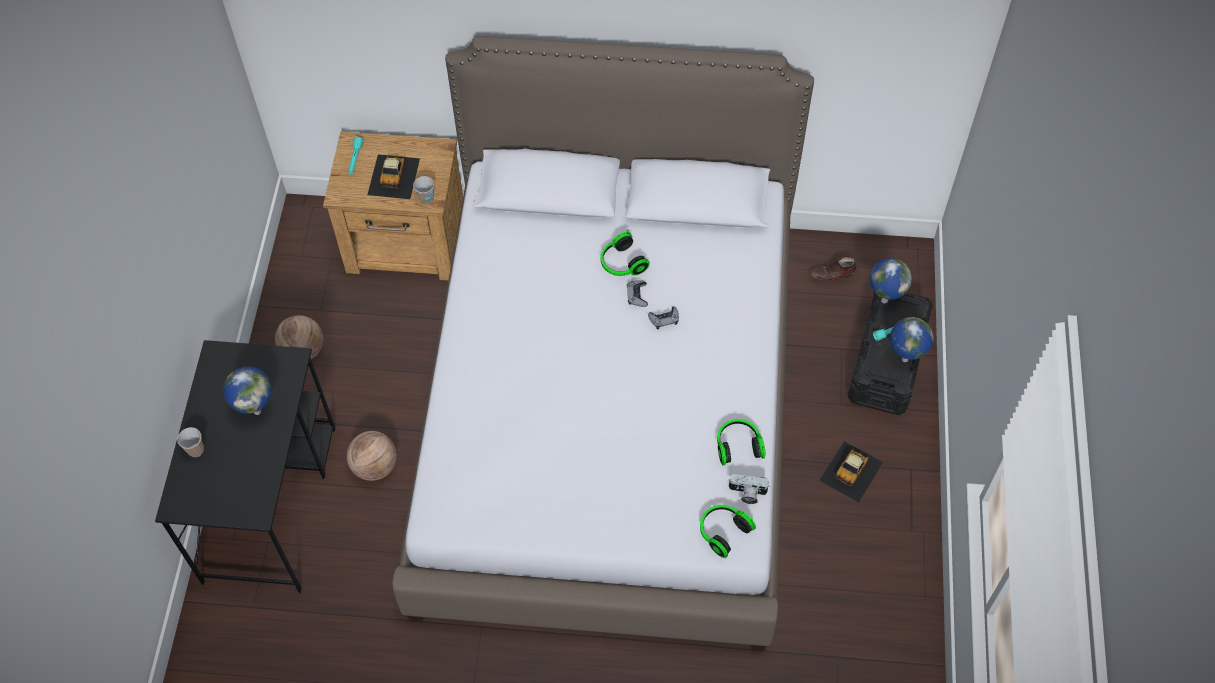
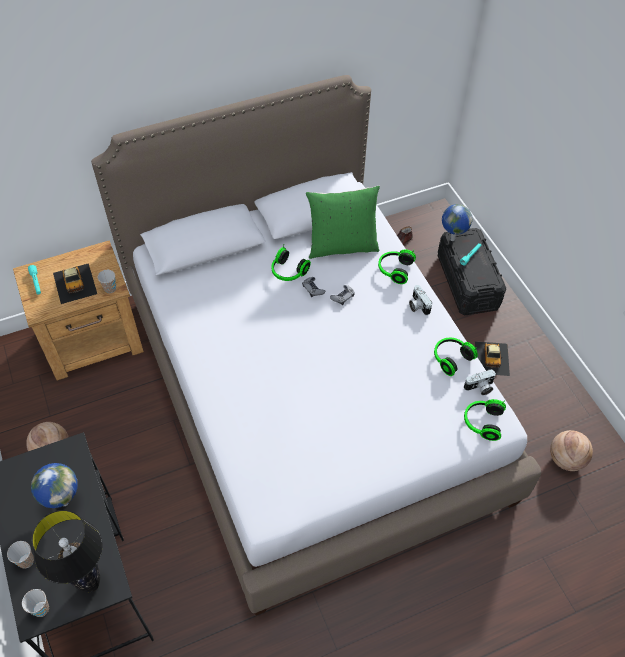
camera: 30 degrees left, 5 degrees down
basketball [347,431,397,481] -> basketball moved to [550,430,593,471]
globe [890,317,934,362] -> none
none -> cup [22,589,49,617]
none -> black table lamp [32,510,103,593]
none -> green pillow [306,185,380,259]
none -> headphones [378,249,416,284]
none -> camera [409,285,432,315]

